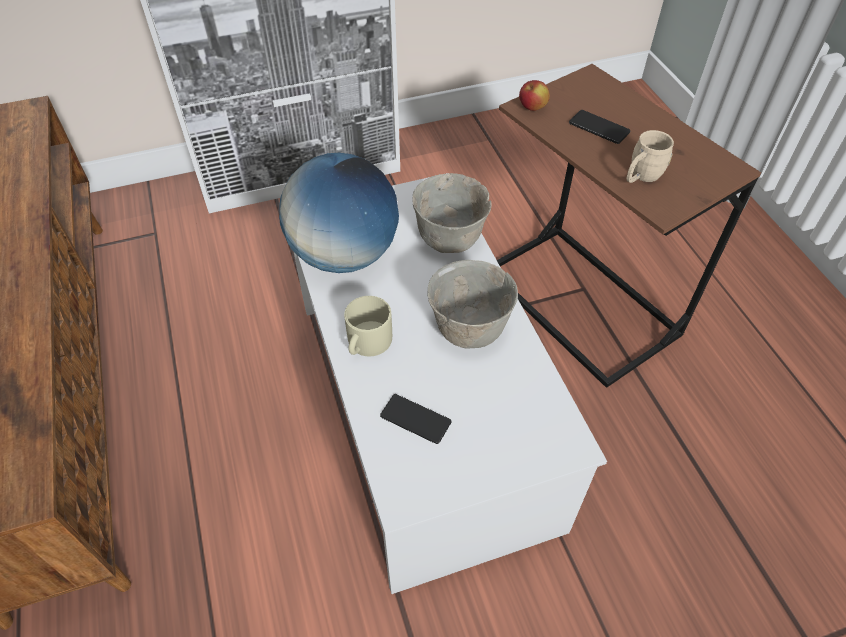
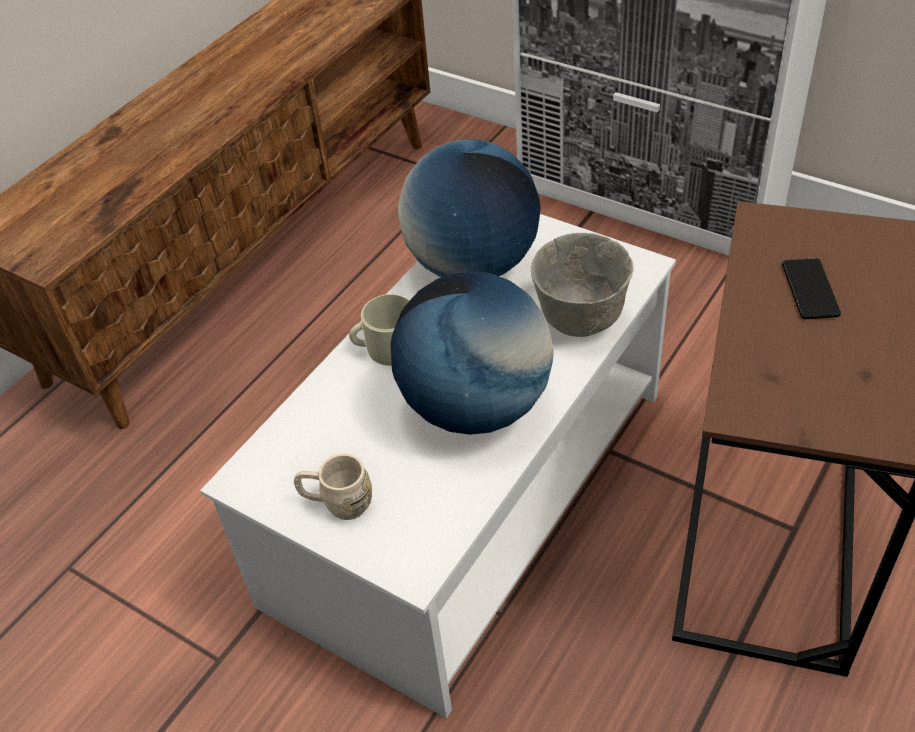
camera: 55 degrees right, 5 degrees down
phone [380,394,452,444] -> none
grey bowl [427,260,518,348] -> globe [391,271,554,435]
apple [519,80,550,111] -> none
beige mug [627,130,674,183] -> beige mug moved to [294,454,372,520]

